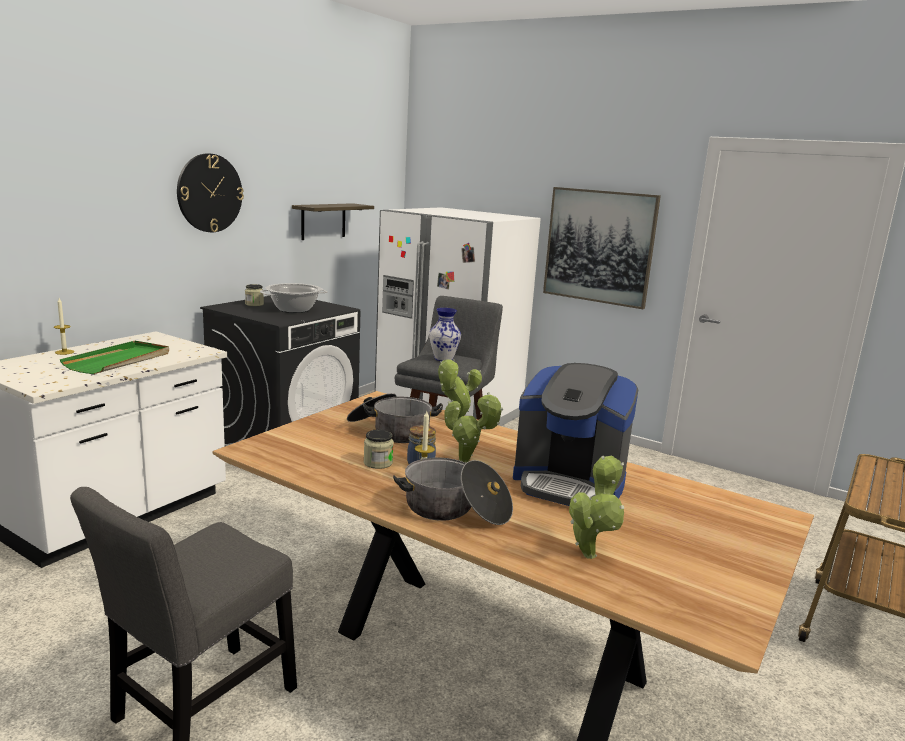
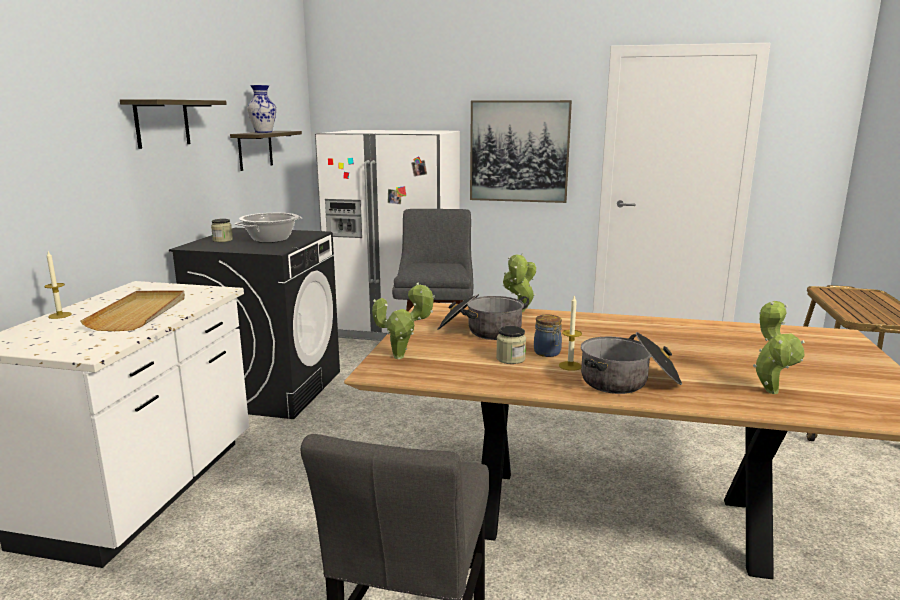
camera: 20 degrees left, 0 degrees up
green tray [60,341,169,374] -> beige tray [81,290,185,331]
wall clock [177,153,244,232] -> shelf [120,99,227,149]
vase [429,308,461,361] -> vase moved to [247,85,276,133]
potted plant [444,392,503,463] -> potted plant moved to [372,282,435,359]
coffee machine [513,363,639,506] -> none

